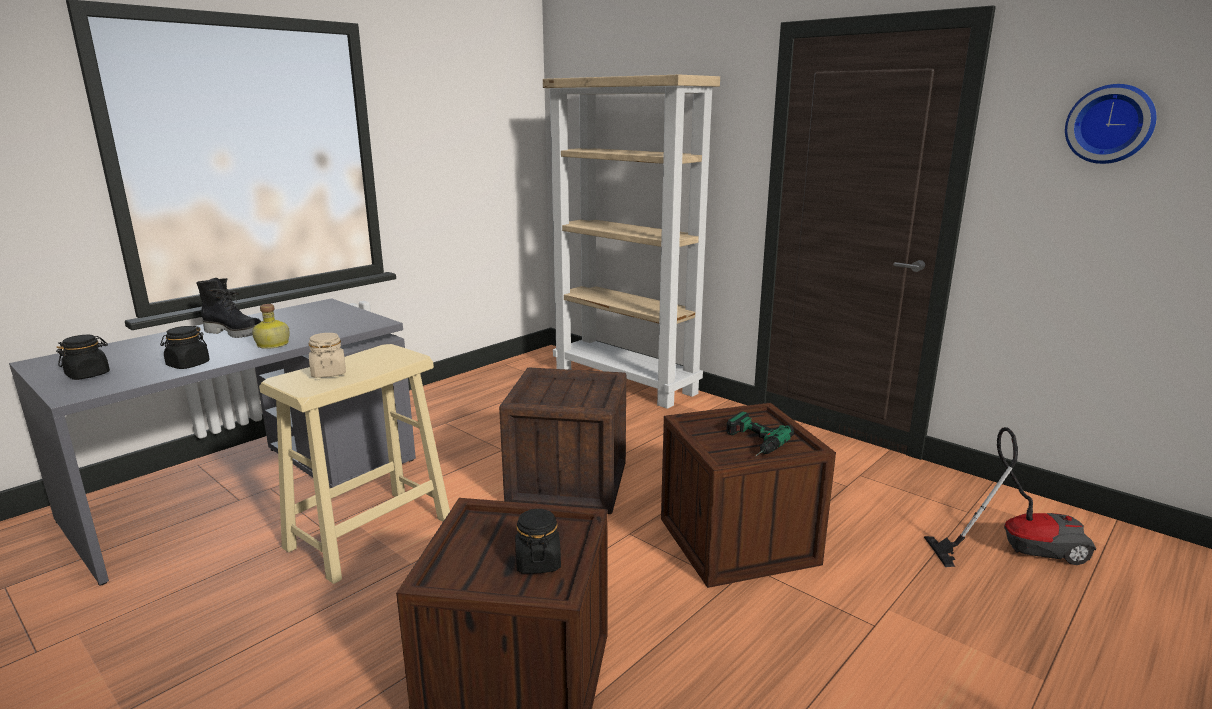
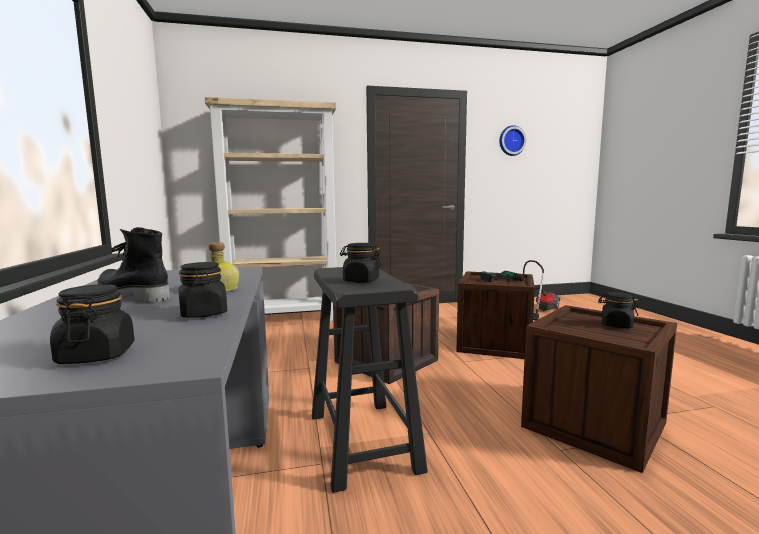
camera: 55 degrees left, 10 degrees down
black boot [196,278,261,338] -> black boot turned 120 degrees counterclockwise [97,227,170,303]
beige stool [259,344,450,584] -> black stool [312,267,428,493]
beige jar [309,333,346,378] -> black jar [340,243,382,283]

